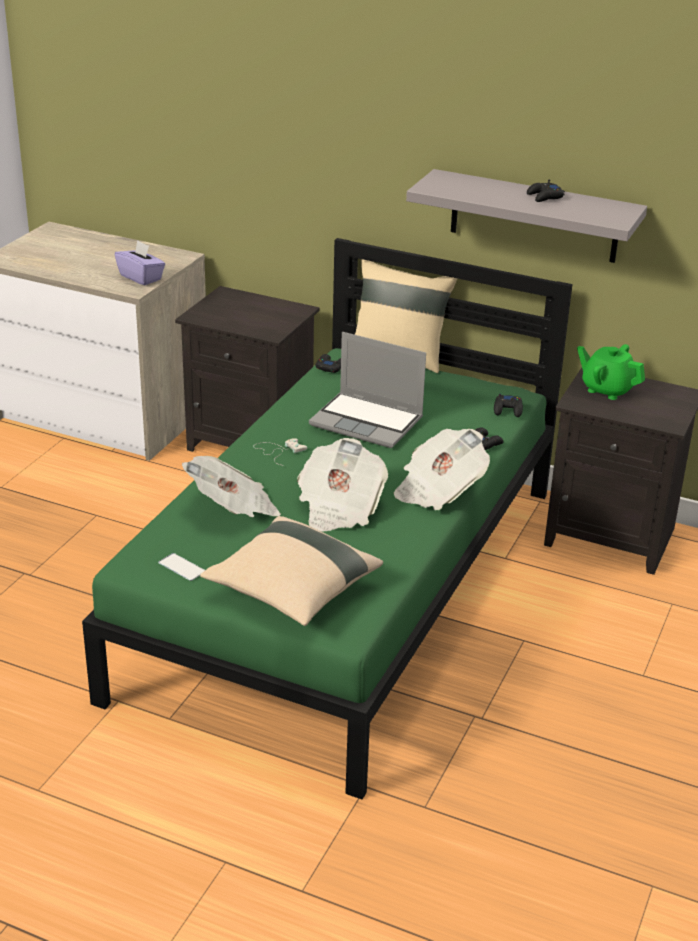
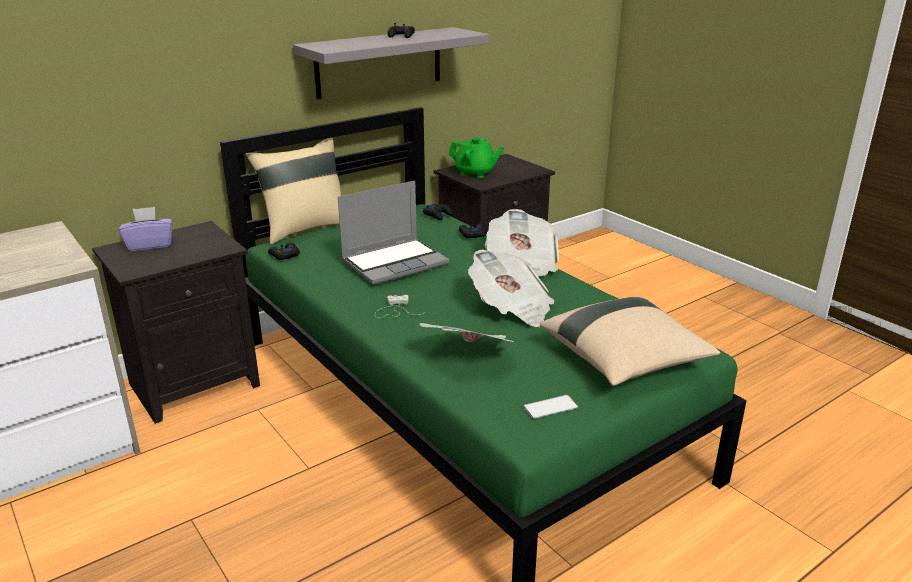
camera: 60 degrees left, 5 degrees down
purple tissue box [115,240,165,285] -> purple tissue box moved to [119,207,172,251]
green teapot [577,344,645,400] -> green teapot turned 135 degrees counterclockwise [449,138,504,178]

